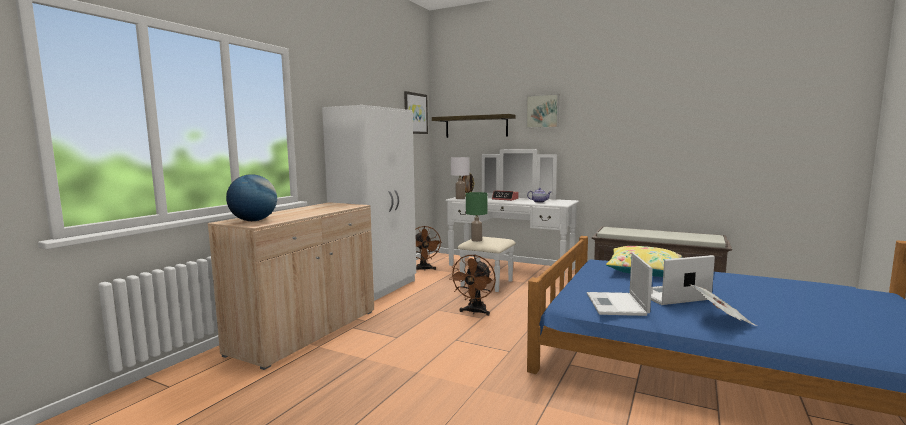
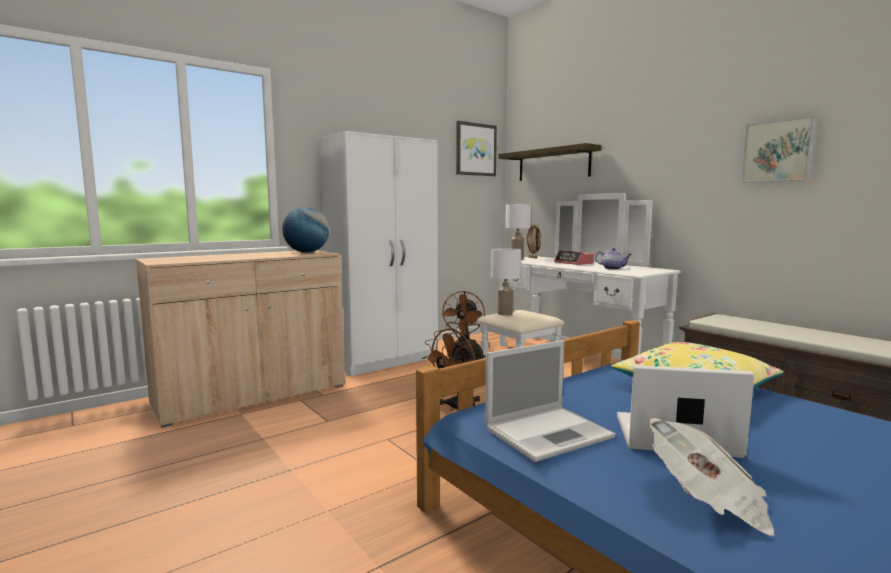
camera: 25 degrees right, 0 degrees up
globe [226,174,277,221] -> globe moved to [282,207,329,253]
green table lamp [466,192,487,242] -> white table lamp [491,248,521,316]
picture [526,94,559,128] -> picture moved to [742,116,816,182]
laptop [587,252,653,316] -> laptop turned 150 degrees counterclockwise [485,340,616,462]

